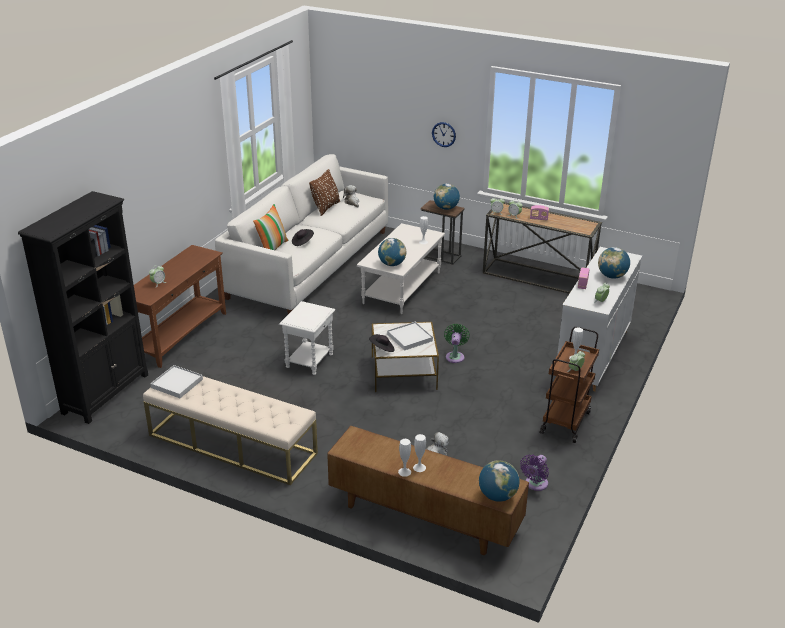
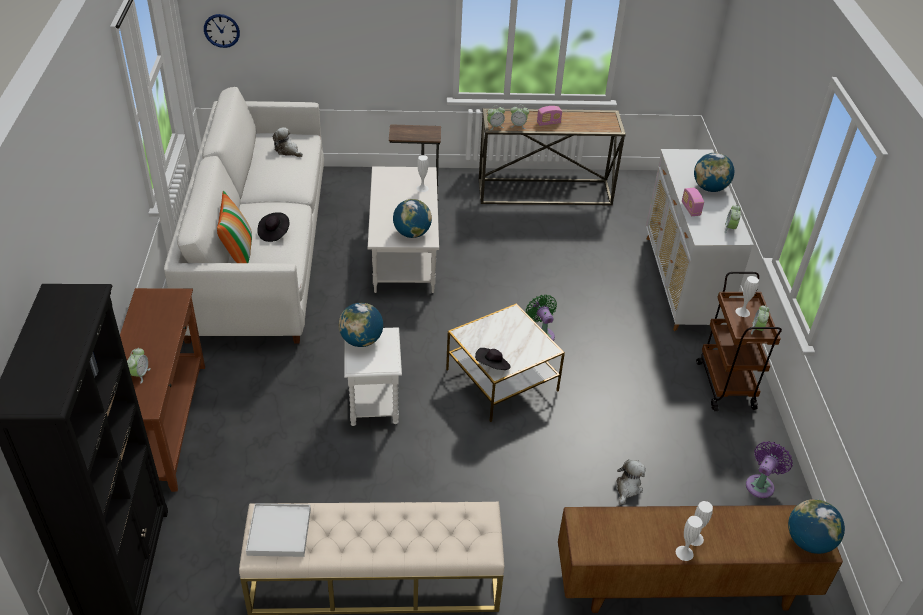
camera: 30 degrees left, 10 degrees up
brown pillow [309,169,340,216] -> none
white tray [387,322,433,351] -> none
wall clock [432,122,456,147] -> wall clock moved to [204,14,240,48]
globe [434,183,460,210] -> globe moved to [339,303,383,347]
purple fan [520,454,549,491] -> purple fan turned 150 degrees counterclockwise [746,441,793,498]

